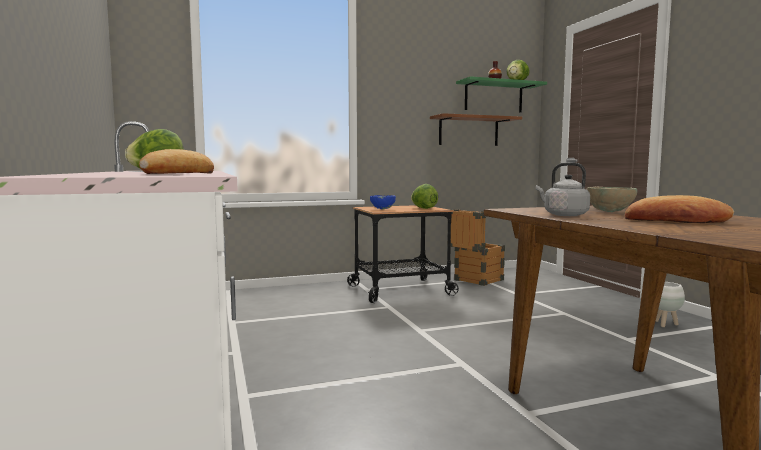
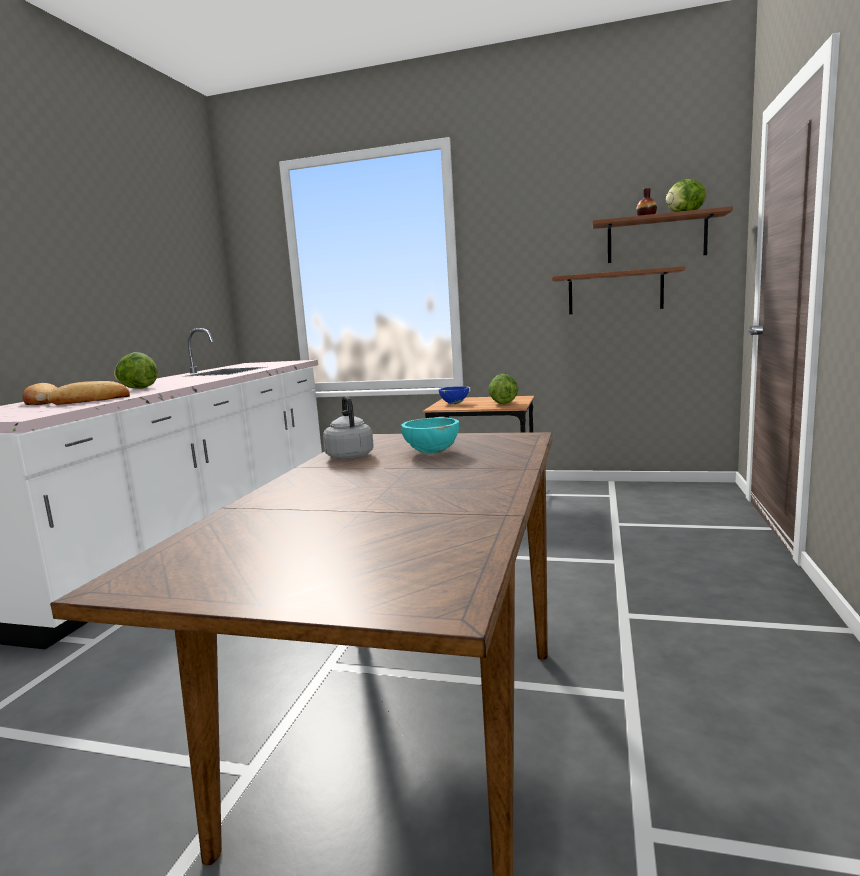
camera: 35 degrees right, 5 degrees up
crate [451,209,505,286] -> none
green shelf [456,76,547,112] -> brown shelf [593,206,733,263]
beige bowl [586,187,637,212] -> turquoise bowl [401,417,459,454]
bread [625,195,734,223] -> bread moved to [22,383,57,405]
white planter [655,282,685,327] -> none

